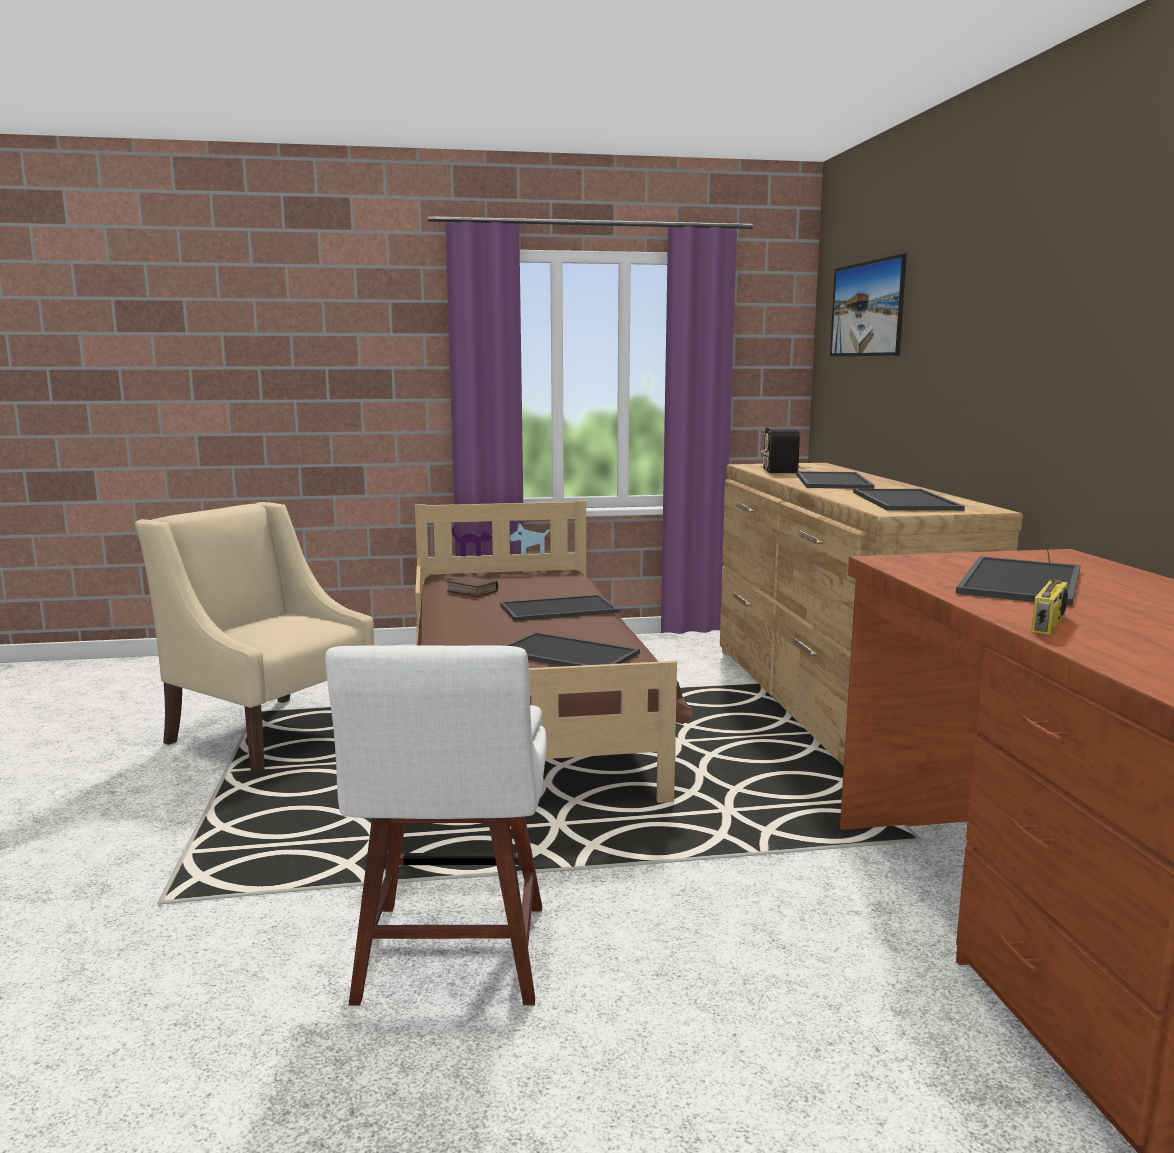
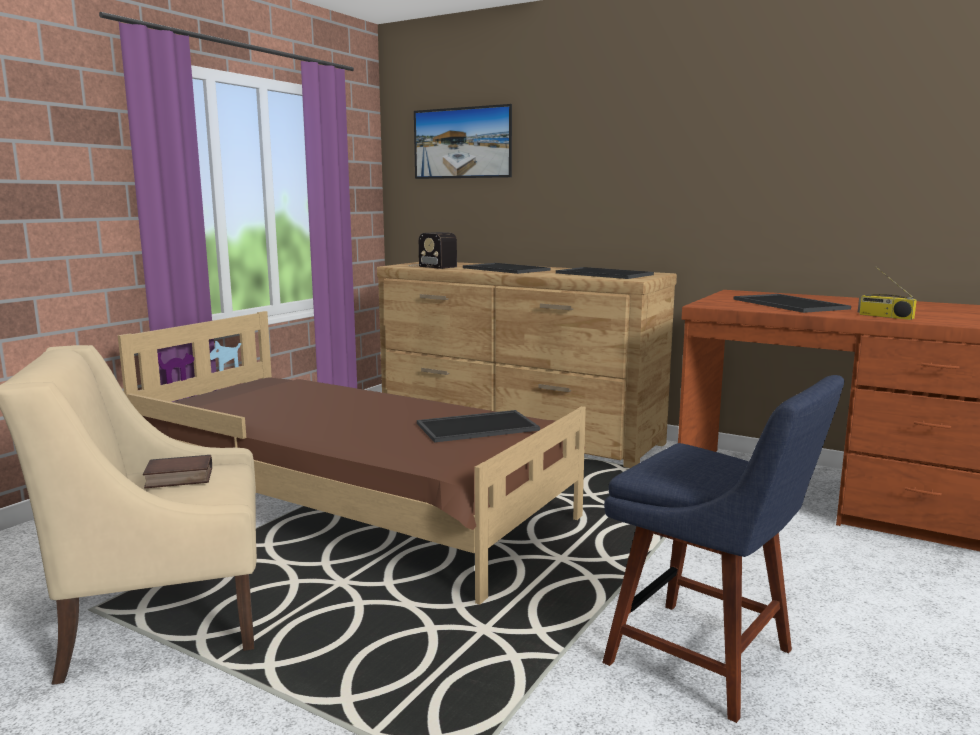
camera: 50 degrees left, 0 degrees up
white chair [325,645,547,1006] -> blue chair [602,375,844,723]
book [446,576,498,597] -> book moved to [143,455,212,488]
tray [500,595,619,621] -> none
radio [1031,540,1068,635] -> radio turned 150 degrees clockwise [858,266,917,320]

